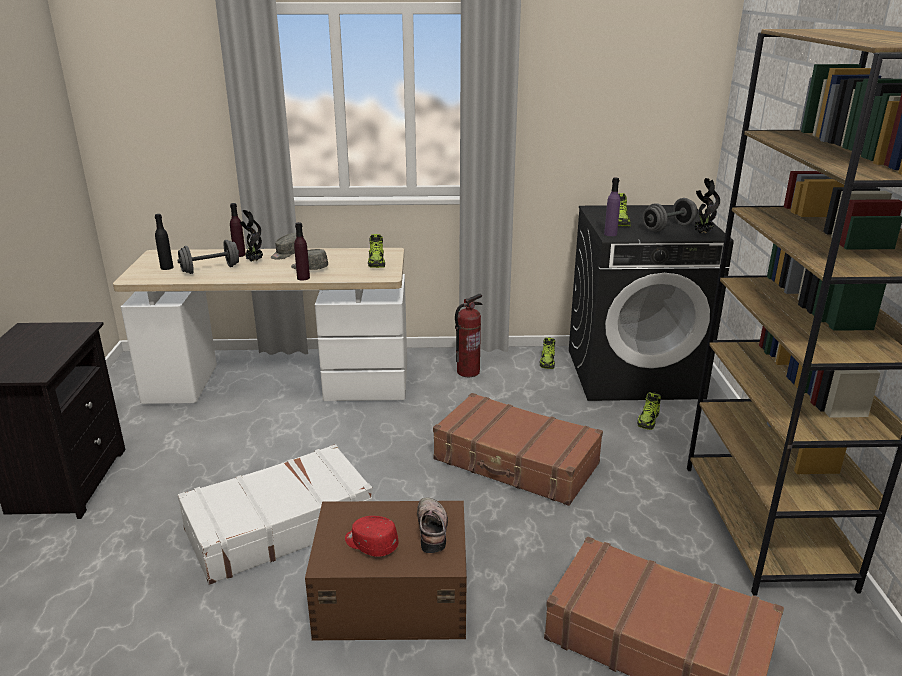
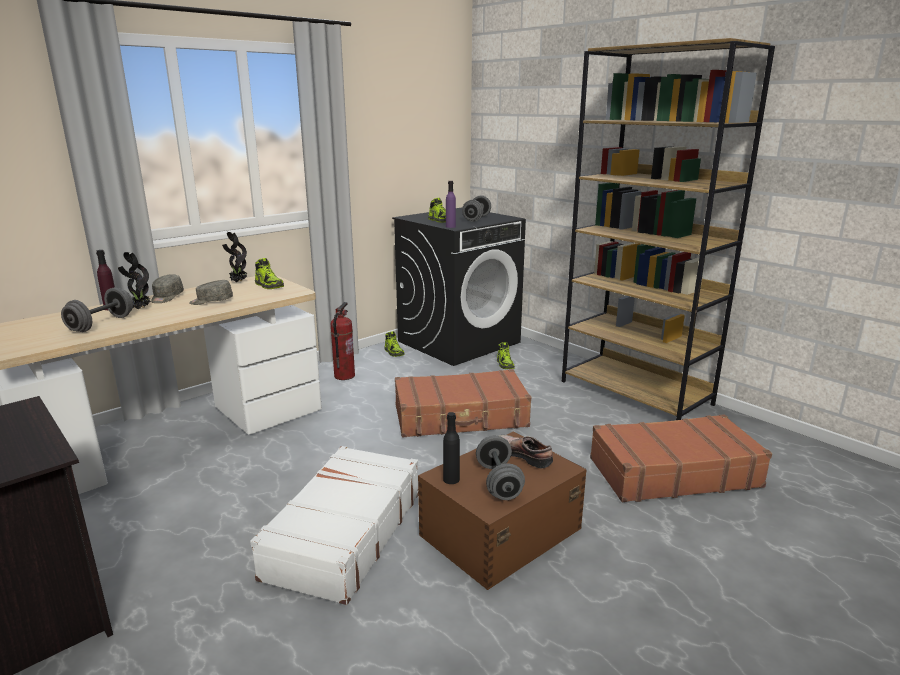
camera: 40 degrees left, 5 degrees down
black bottle [155,214,174,270] -> black bottle moved to [443,412,460,484]
purple bottle [294,222,310,280] -> none
red cap [345,516,399,557] -> grey dumbbell [476,436,525,500]
potted plant [695,178,720,233] -> potted plant moved to [222,232,247,283]

